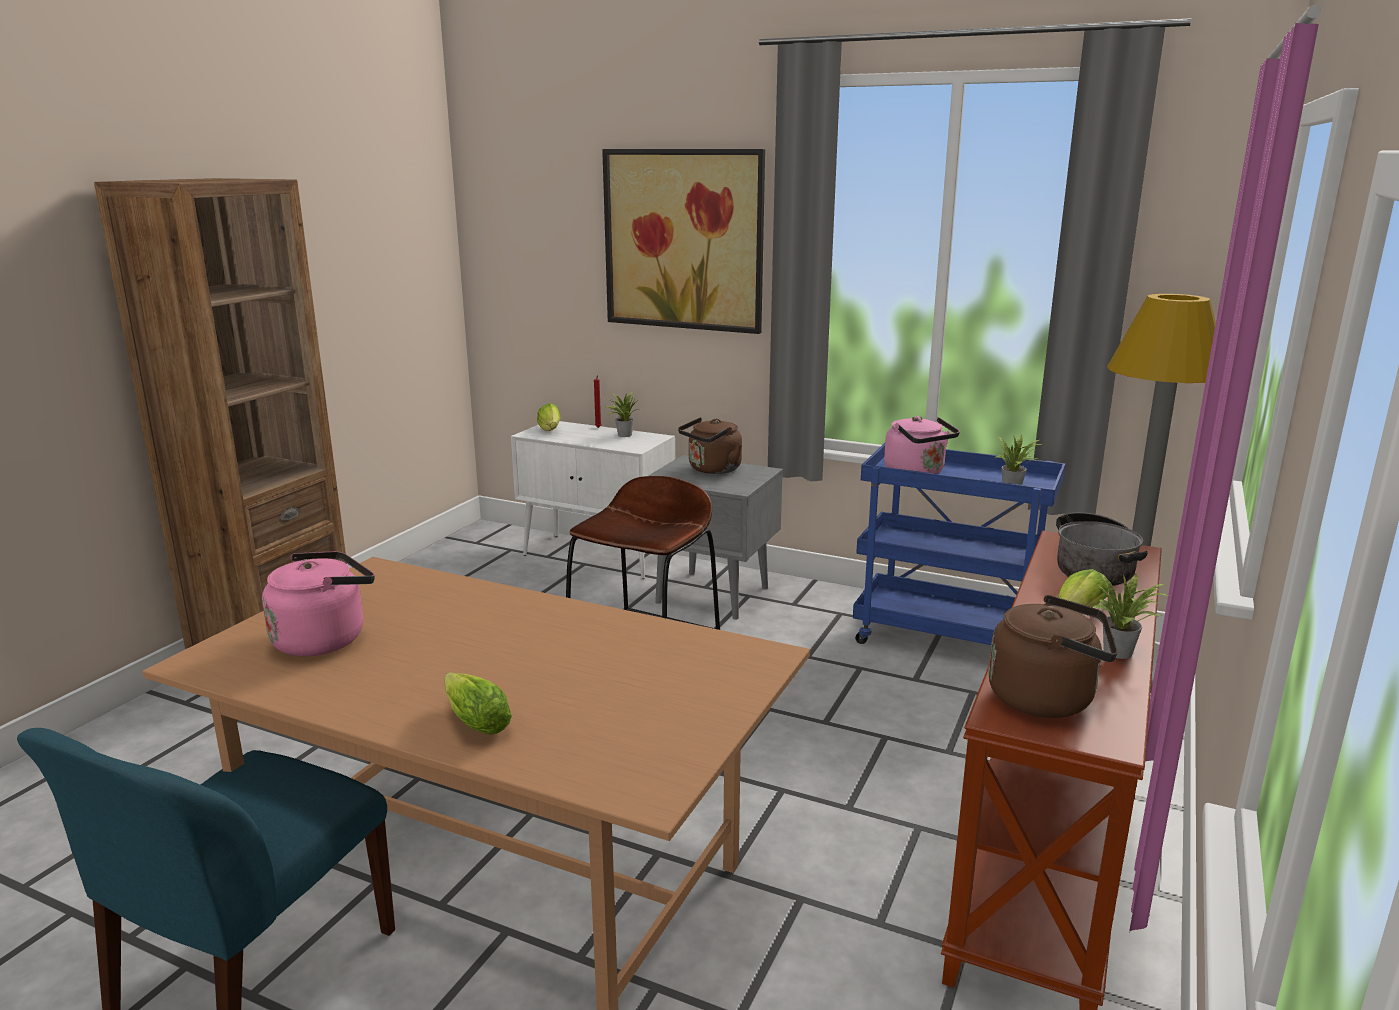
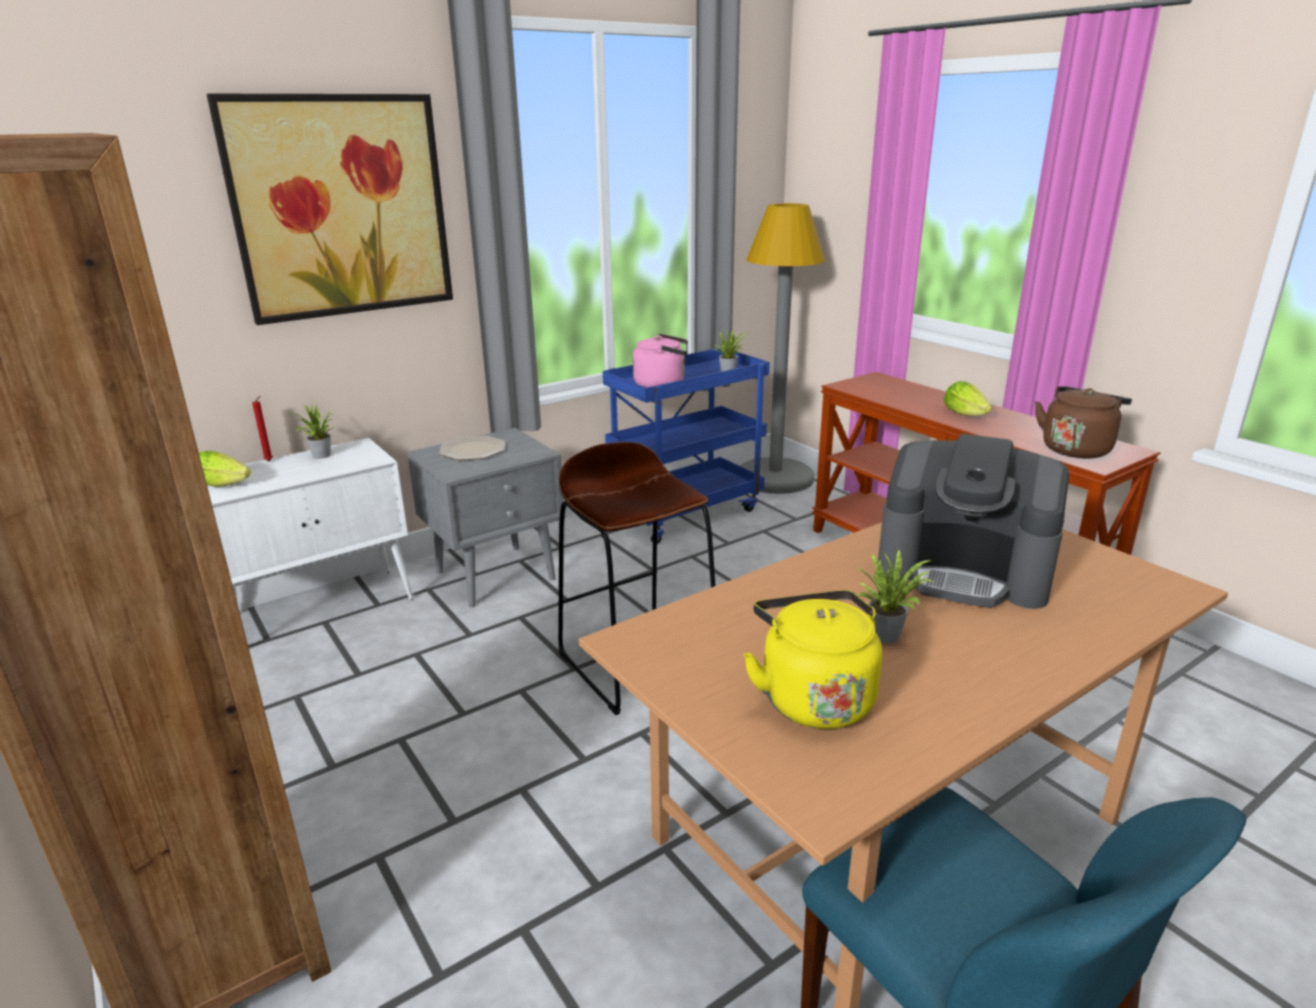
camera: 60 degrees left, 5 degrees up
pink kettle [262,551,375,656] -> yellow kettle [743,590,882,729]
lettuce [444,672,512,735] -> none
brown kettle [678,417,742,474] -> plate [439,436,505,460]
cooking pot [1056,512,1148,586] -> none
potted plant [1093,573,1170,659] -> potted plant moved to [856,549,934,644]
none -> coffee machine [878,434,1069,609]

